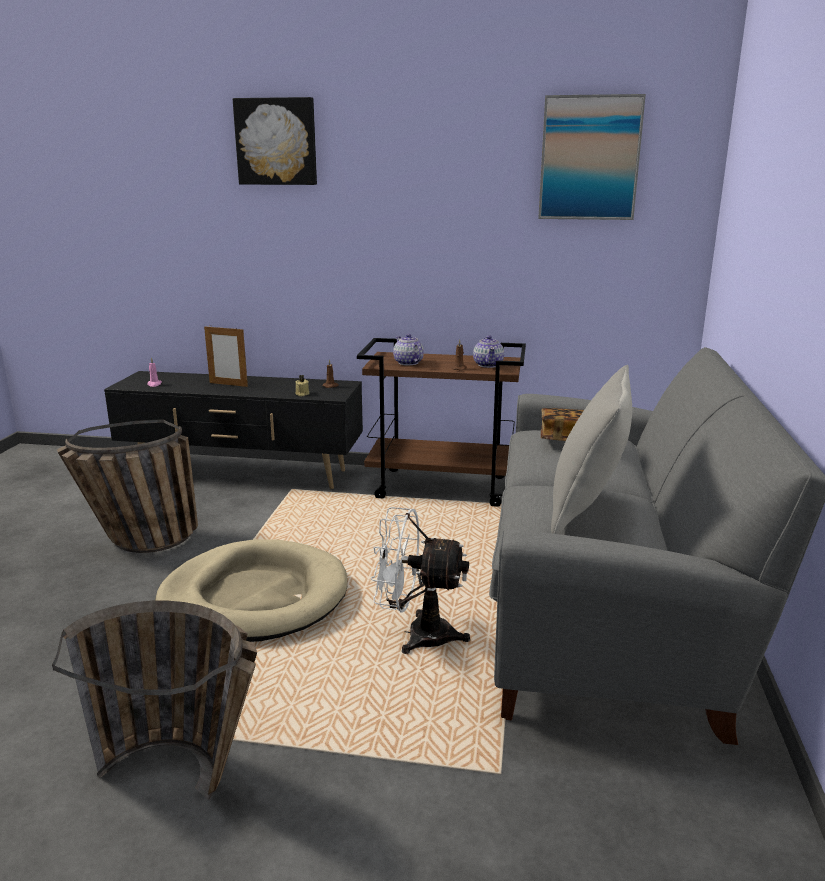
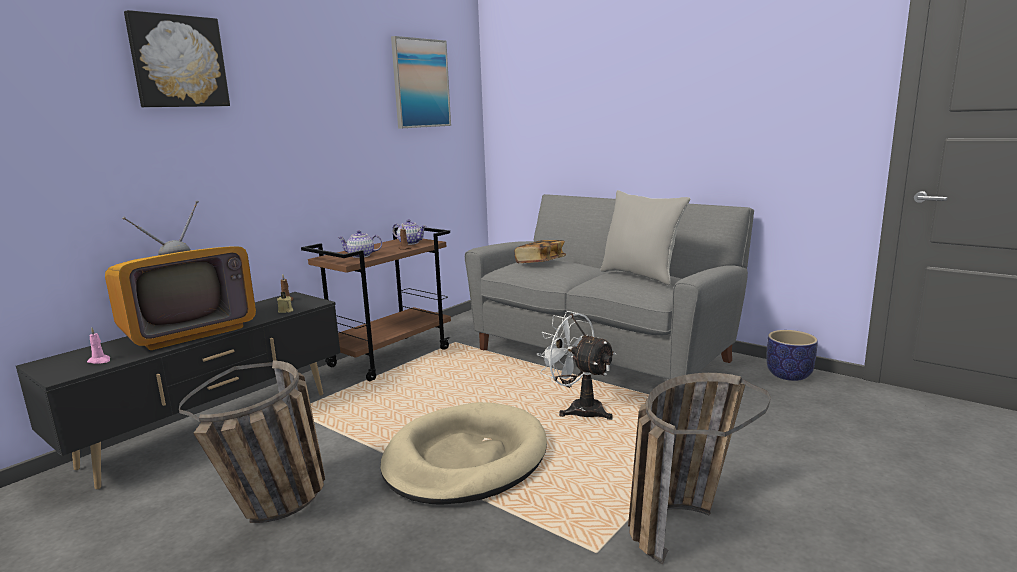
camera: 60 degrees left, 5 degrees down
picture frame [204,327,248,387] -> television [105,200,256,350]
white fan [371,507,470,654] -> white fan turned 90 degrees clockwise [537,311,616,420]
none -> planter [766,330,818,381]

